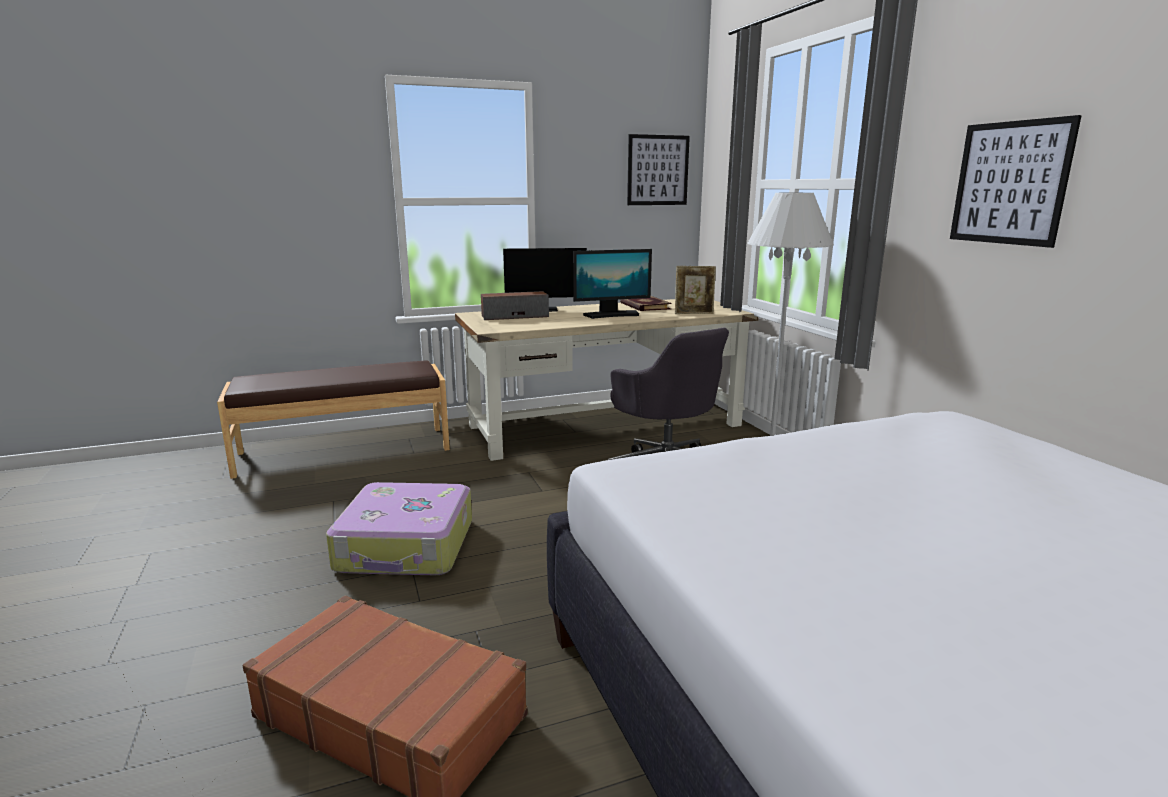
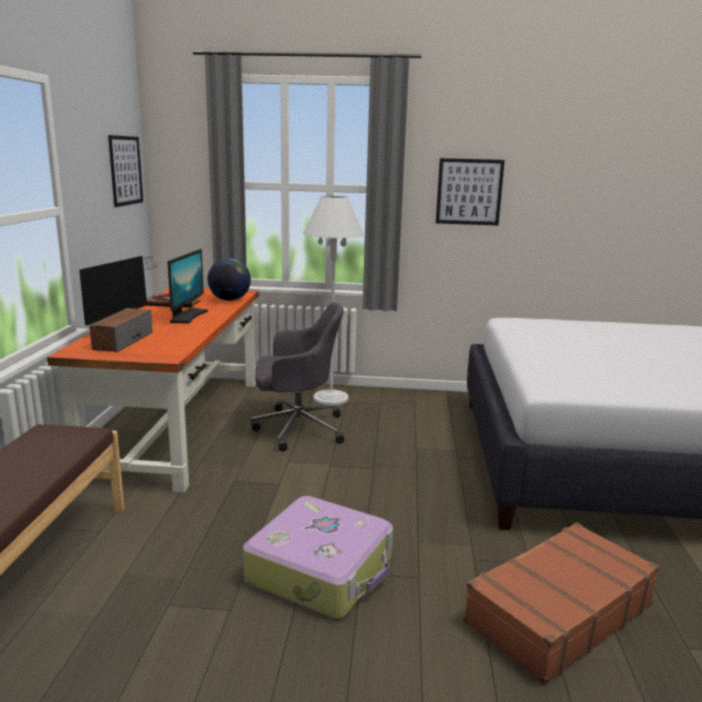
camera: 65 degrees left, 0 degrees up
beige desk [455,299,759,461] -> orange desk [47,287,259,493]
picture frame [675,266,716,314] -> globe [207,258,251,301]

